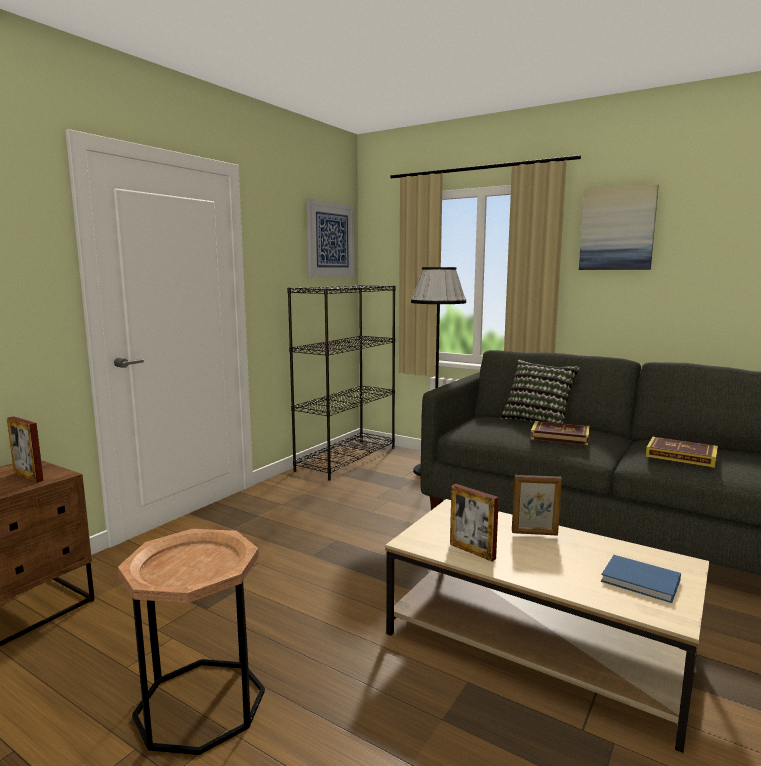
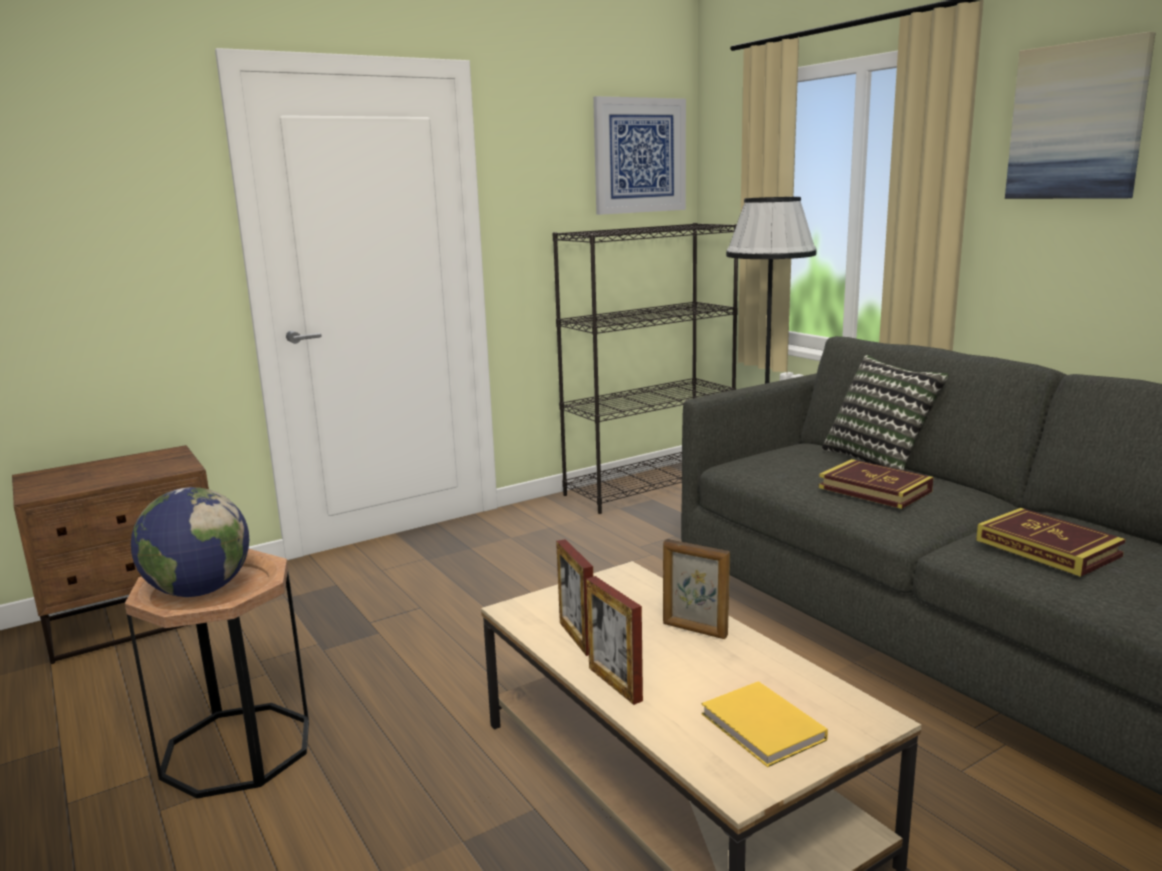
camera: 25 degrees right, 5 degrees up
picture frame [7,416,44,483] -> picture frame moved to [586,576,643,705]
blue book [601,555,681,603] -> yellow book [701,681,828,767]
none -> globe [131,487,249,597]

